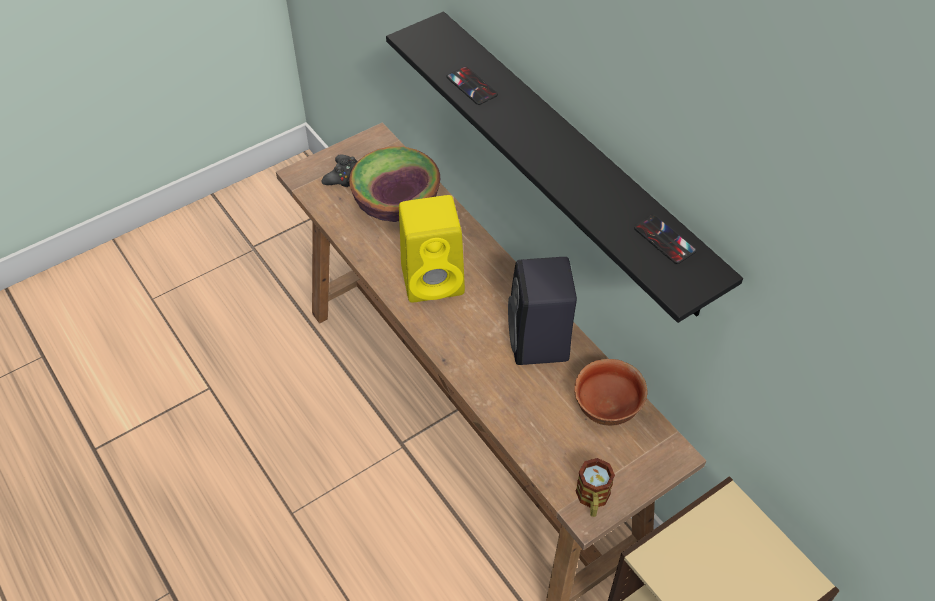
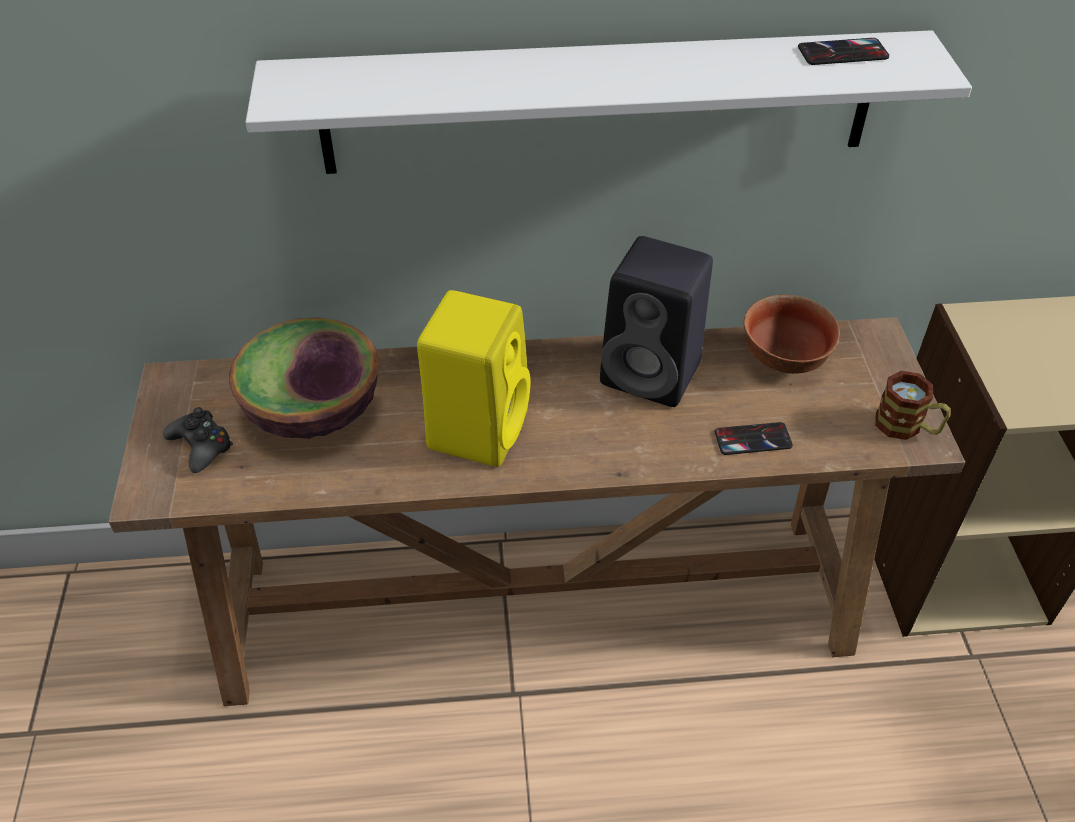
camera: 60 degrees left, 5 degrees down
black shelf [386,11,743,323] -> white shelf [246,30,972,174]
phone [446,66,498,105] -> phone moved to [715,422,793,455]

